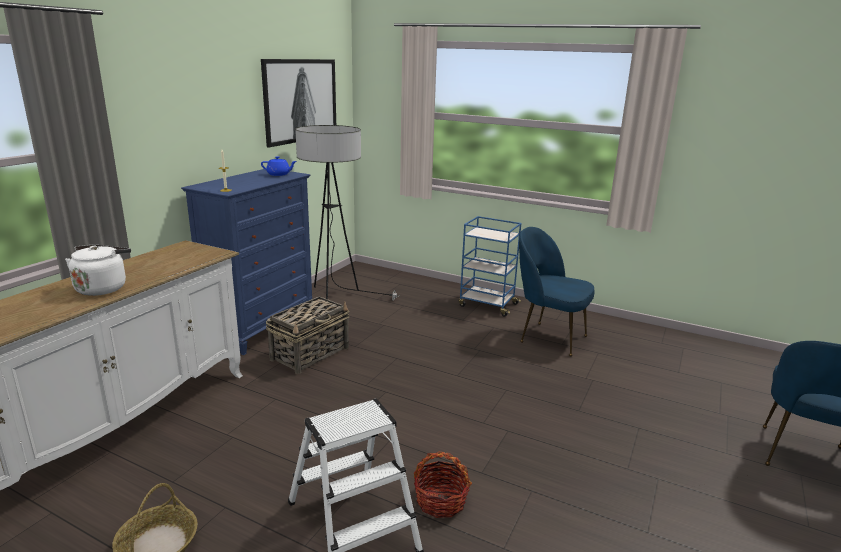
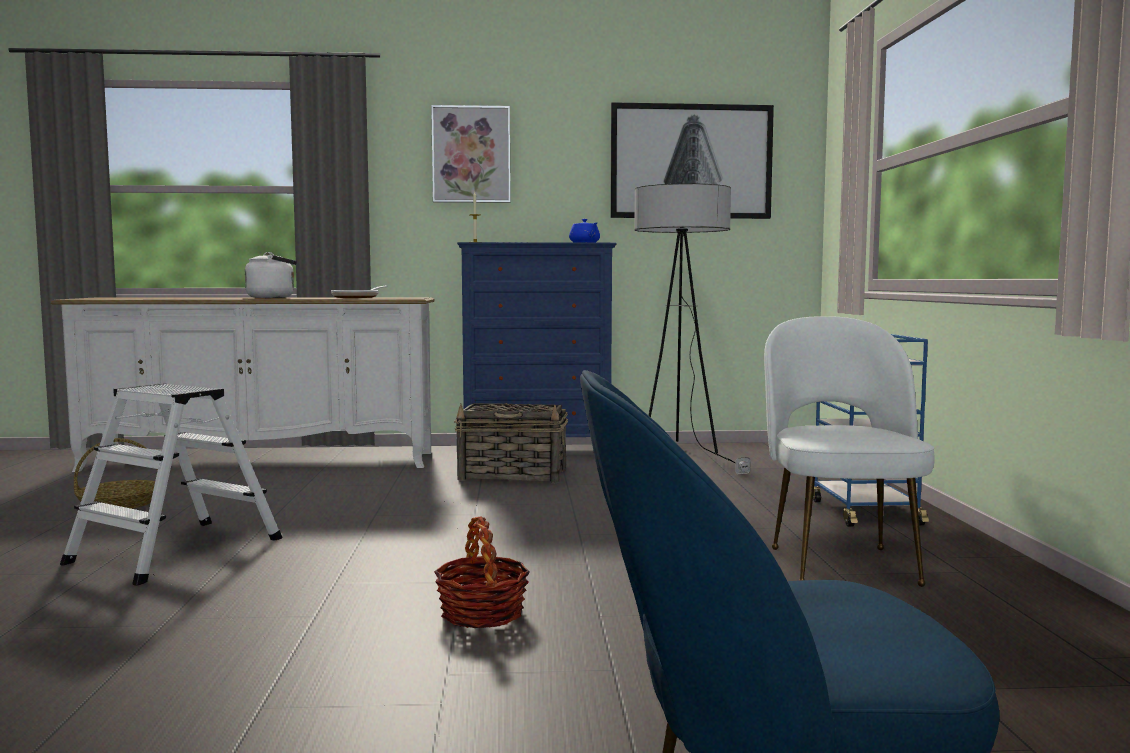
camera: 60 degrees right, 15 degrees down
basket [414,451,472,518] -> basket moved to [434,517,530,628]
blue chair [519,227,594,357] -> white chair [764,316,935,587]
none -> frying pan [331,286,387,298]
none -> picture [431,105,511,203]

